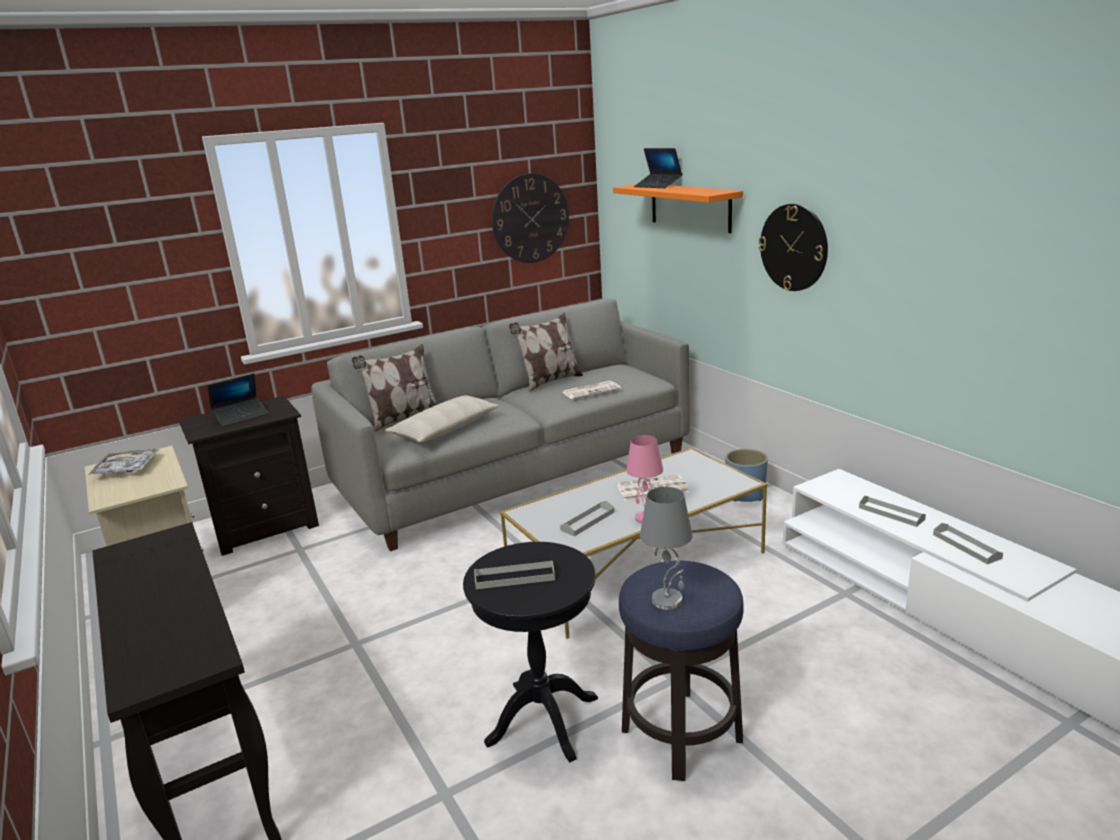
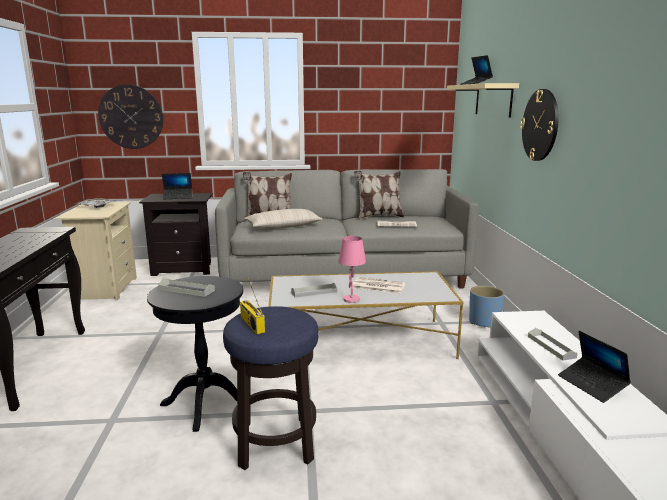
camera: 25 degrees right, 5 degrees down
wall clock [492,173,569,263] -> wall clock moved to [98,85,163,149]
orange shelf [613,184,743,233] -> beige shelf [447,83,519,118]
grey table lamp [640,487,693,610] -> radio [240,279,265,334]
grey tray [933,523,1003,565] -> laptop [558,331,631,403]

